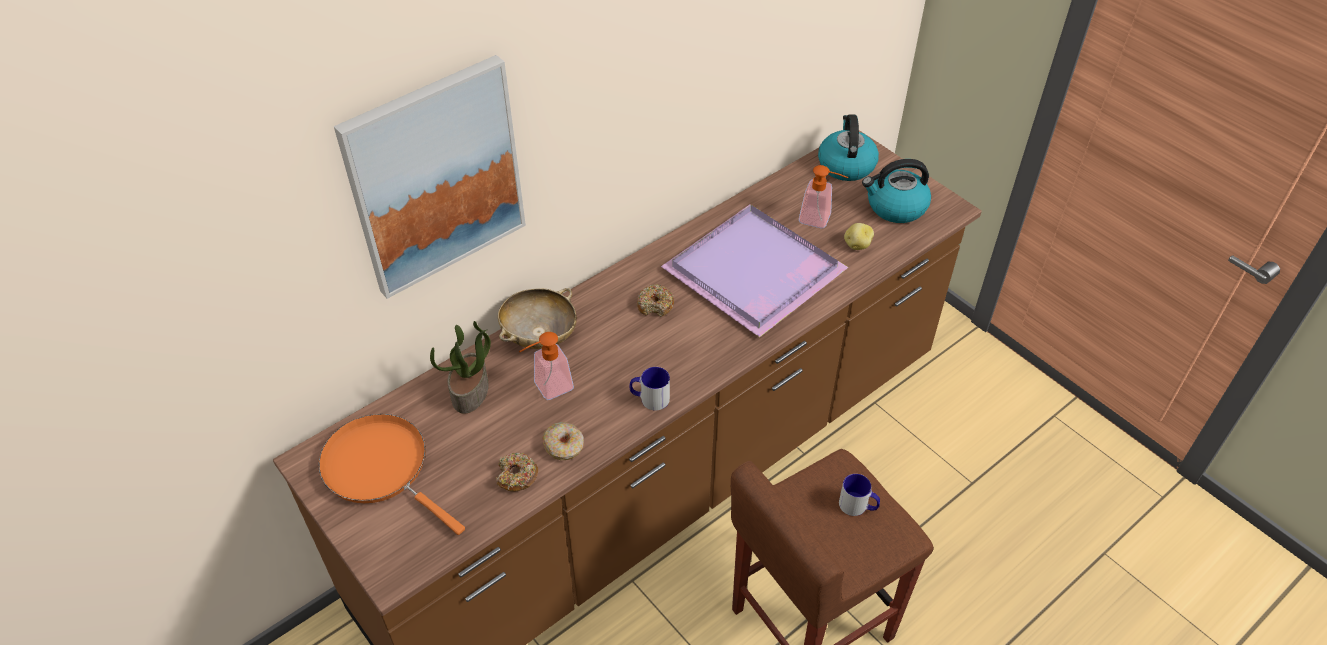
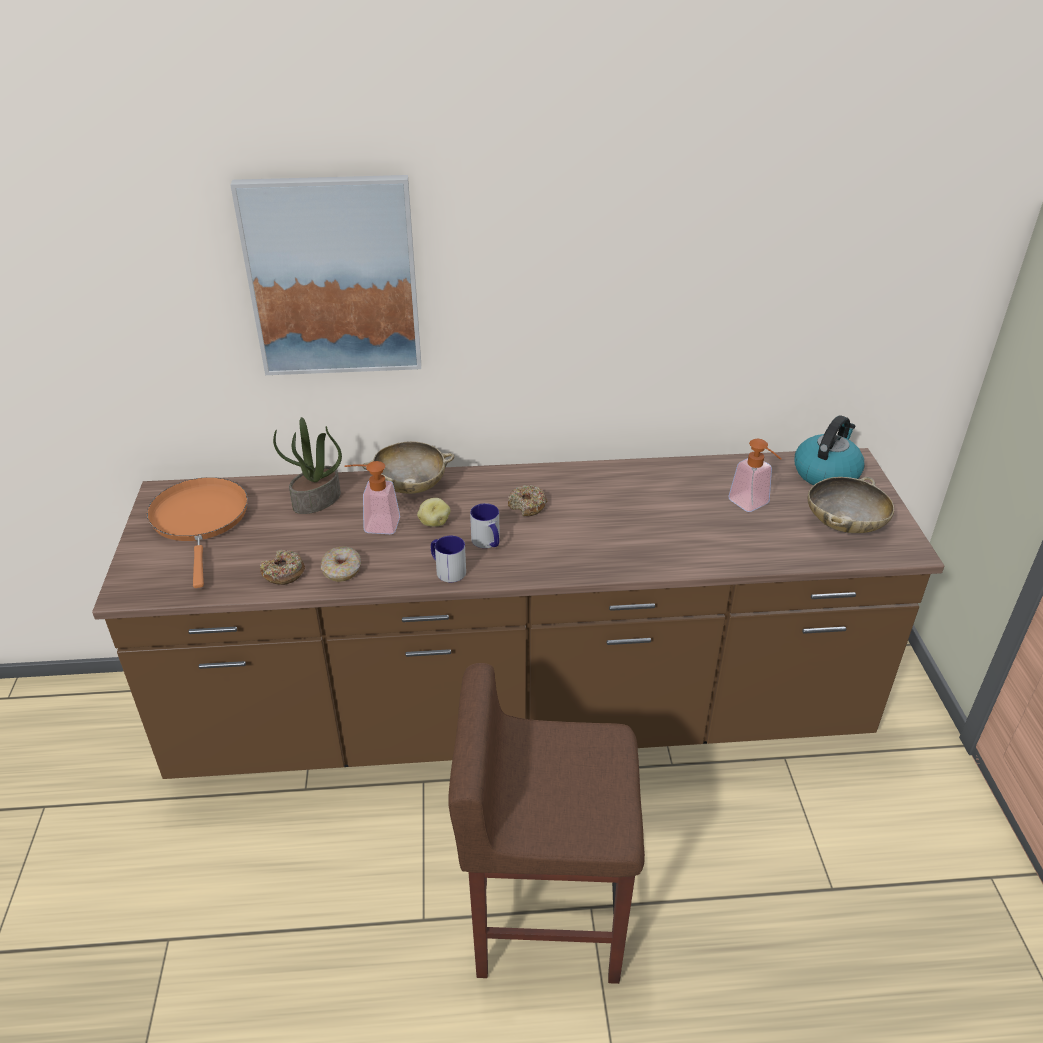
camera: 35 degrees right, 10 degrees down
purple tray [661,204,849,338] -> none
mug [839,474,880,516] -> mug moved to [470,503,500,548]
potato [844,223,874,250] -> potato moved to [417,498,450,527]
kettle [862,159,931,223] -> beige bowl [807,477,894,533]

